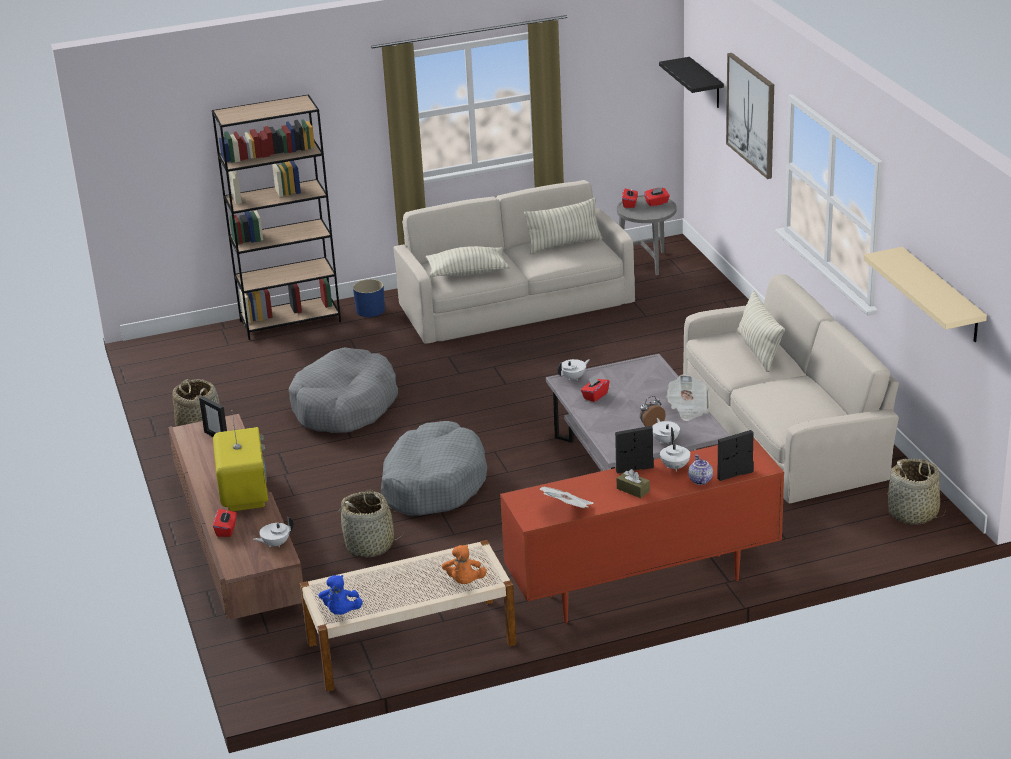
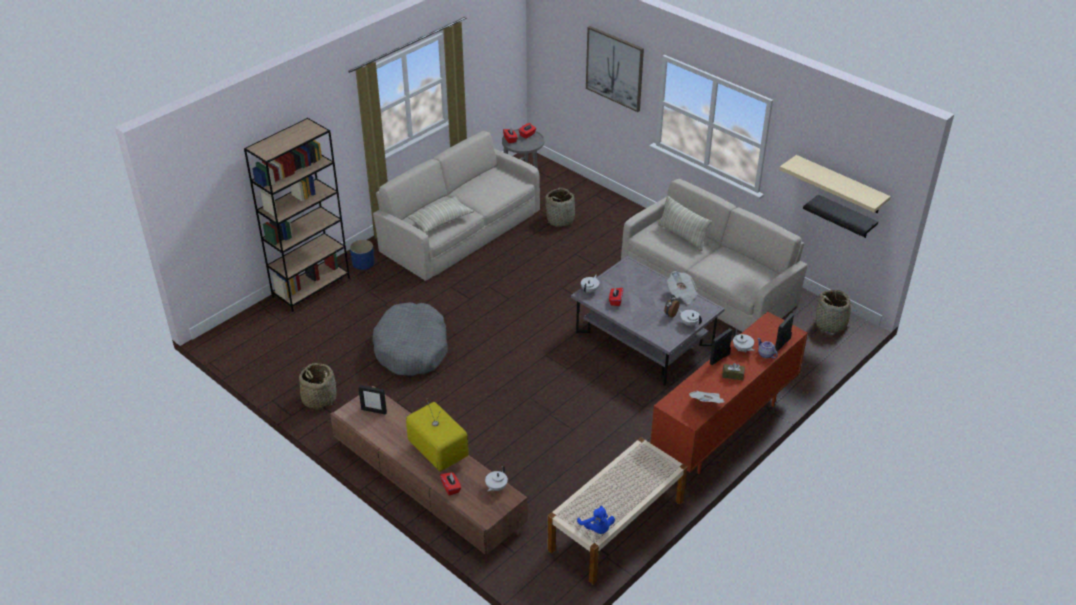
camera: 30 degrees left, 10 degrees up
basket [337,490,405,557] -> basket moved to [544,187,579,227]
grey dog bed [381,421,487,516] -> none
orange plush toy [442,545,487,584] -> none
pillow [524,198,603,254] -> none
black shelf [659,57,724,108] -> black shelf moved to [803,195,878,238]

